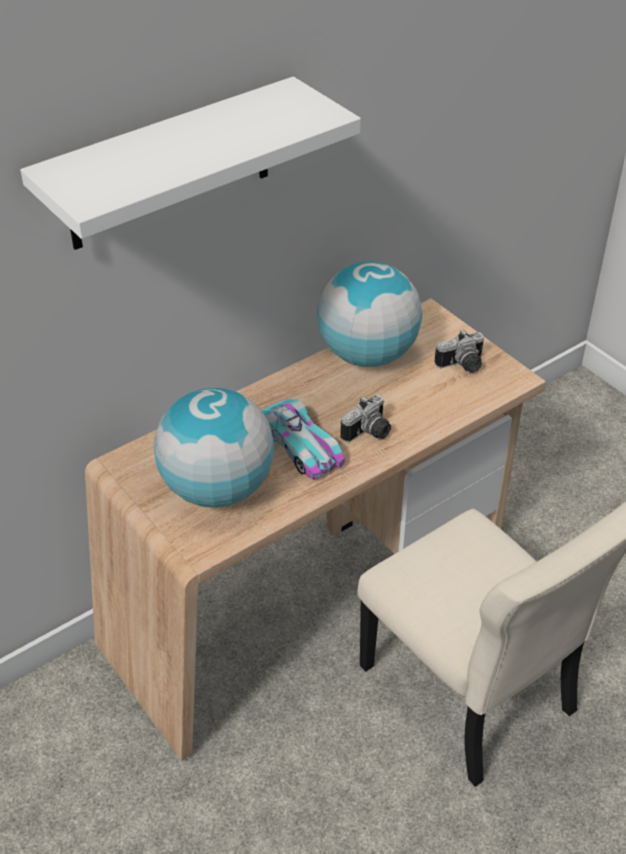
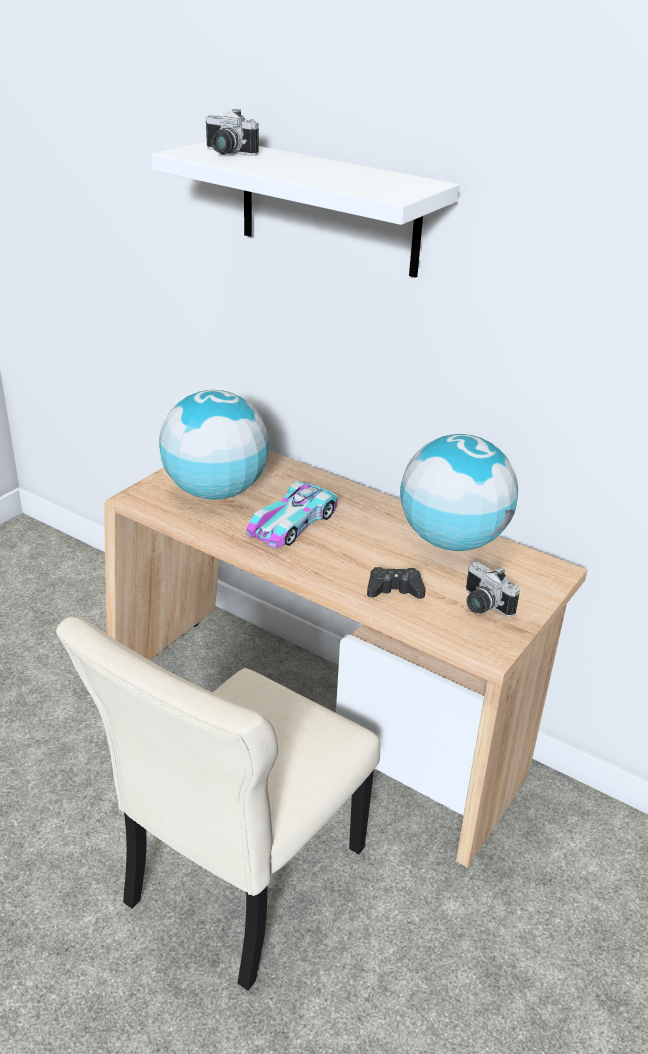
camera: 70 degrees right, 10 degrees down
camera [341,394,391,442] -> camera moved to [205,109,259,156]
none -> black game controller [367,567,426,599]

